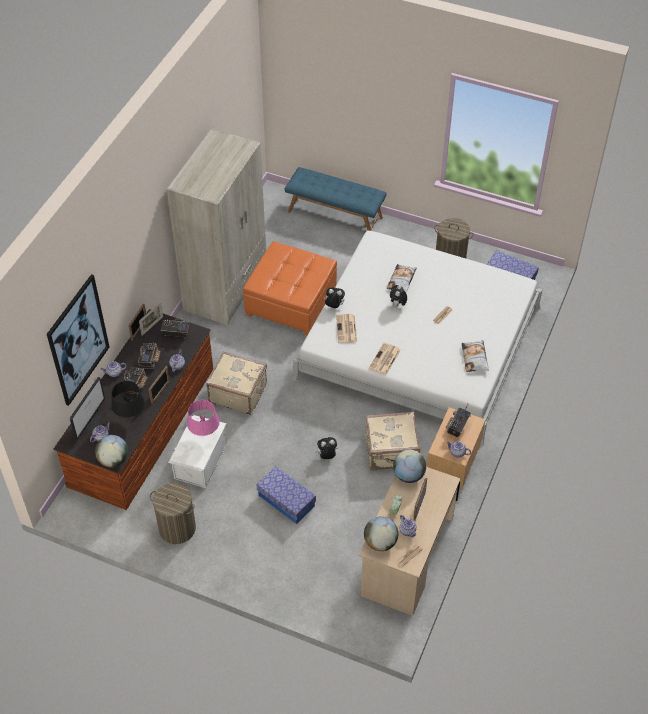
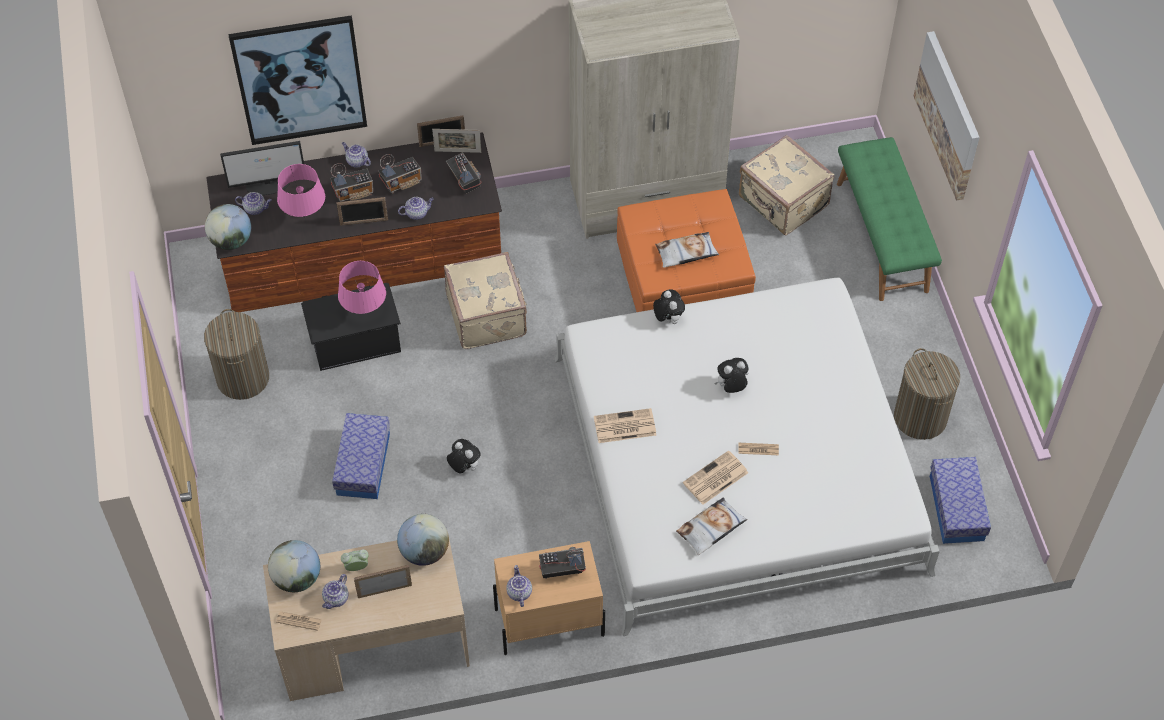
camera: 55 degrees right, 5 degrees up
black table lamp [111,381,145,418] -> pink table lamp [277,164,325,217]
white storage box [168,415,227,488] -> black storage box [301,283,401,371]
blue bench [285,167,387,231] -> green bench [837,137,942,301]
newspaper [336,314,357,343] -> newspaper moved to [683,450,748,504]
beige suitcase [365,412,420,471] -> beige suitcase moved to [739,135,834,235]
pillow [387,264,417,293] -> pillow moved to [655,232,719,268]
none -> picture [914,31,980,200]

